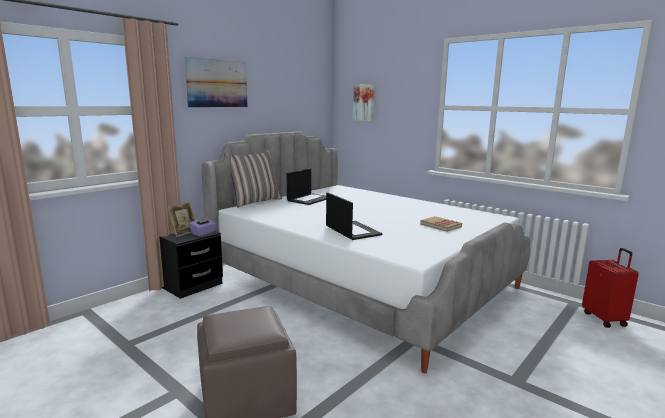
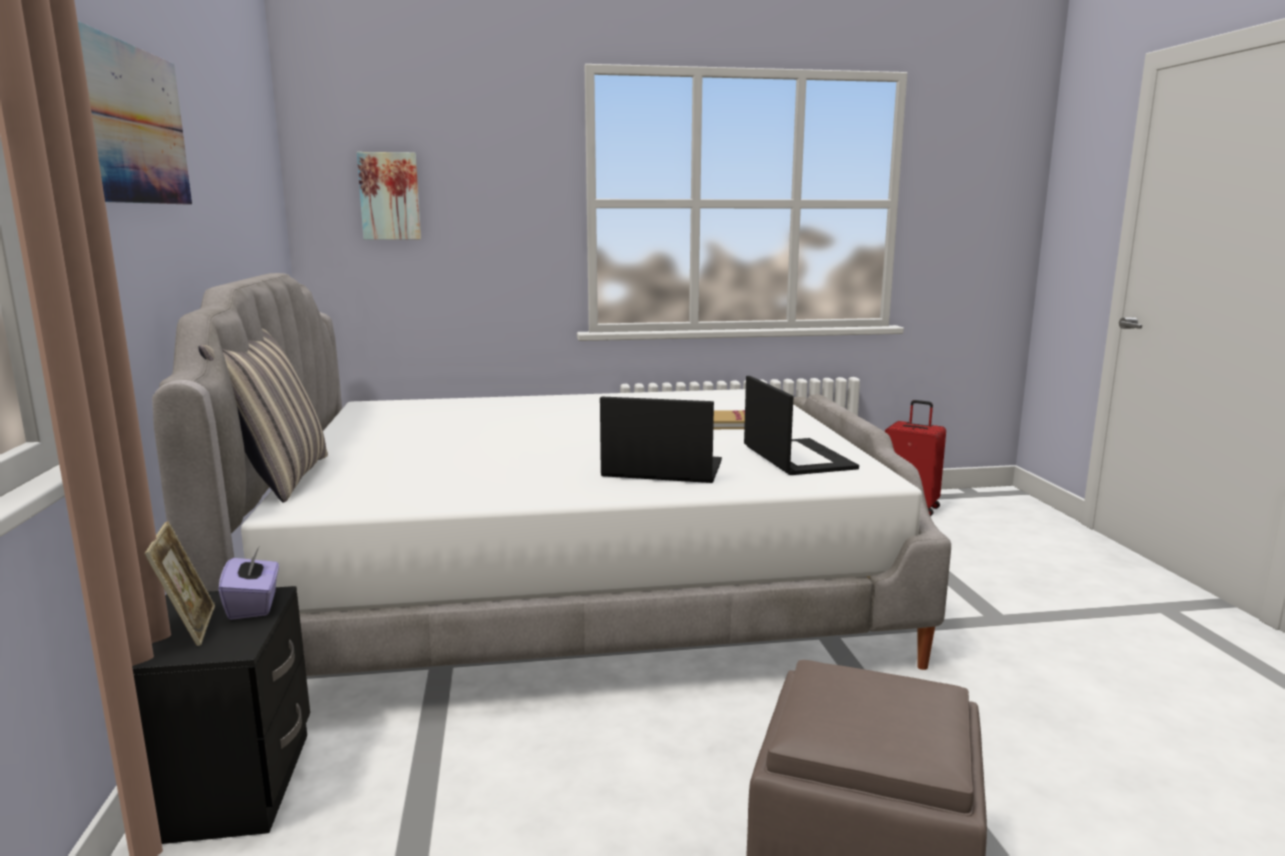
camera: 50 degrees left, 0 degrees up
laptop [287,169,326,205] -> laptop moved to [744,376,859,475]

